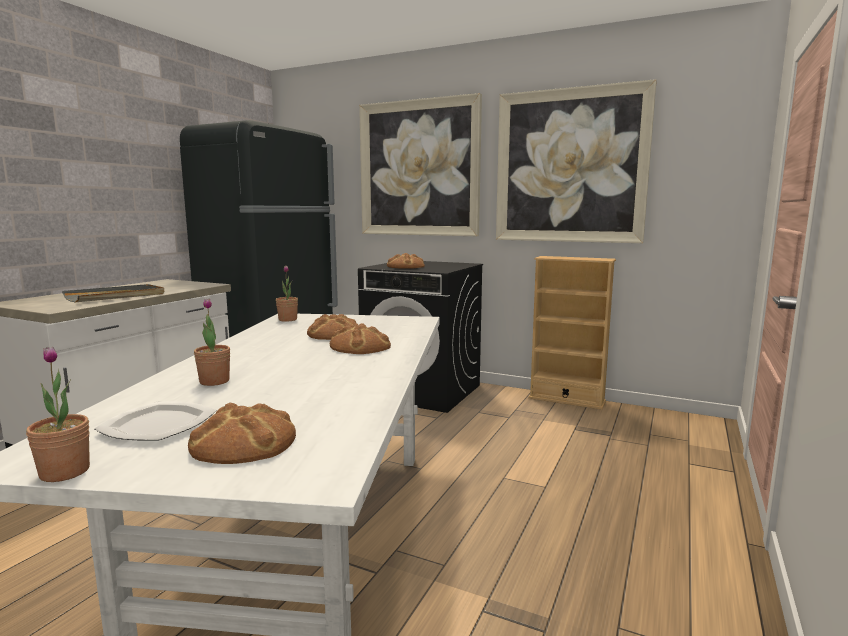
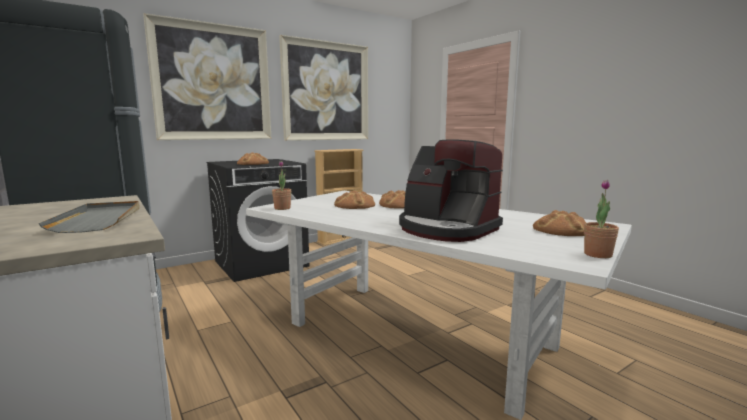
camera: 60 degrees left, 0 degrees up
plate [95,401,216,441] -> none
potted plant [194,298,230,386] -> coffee machine [399,139,503,242]

